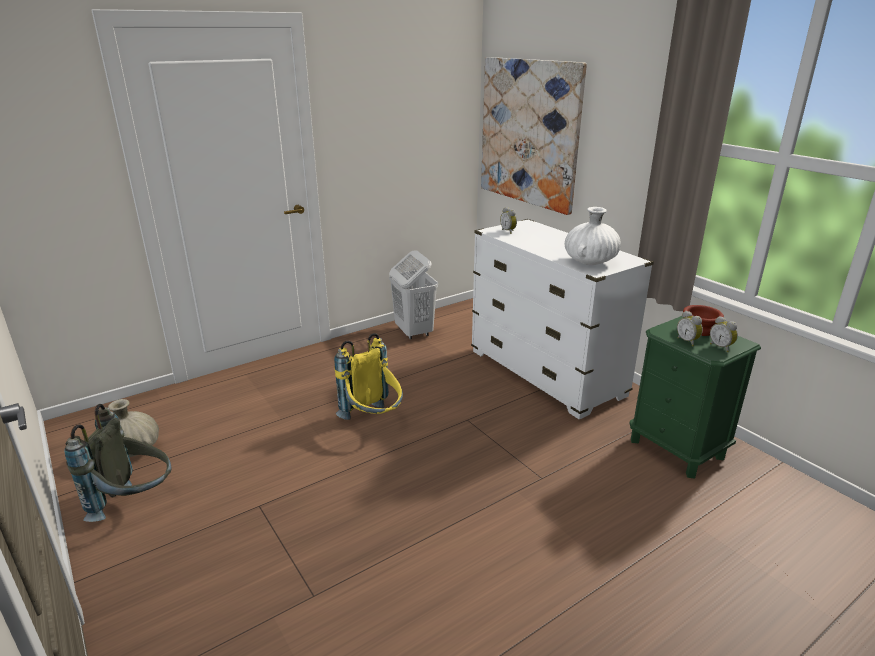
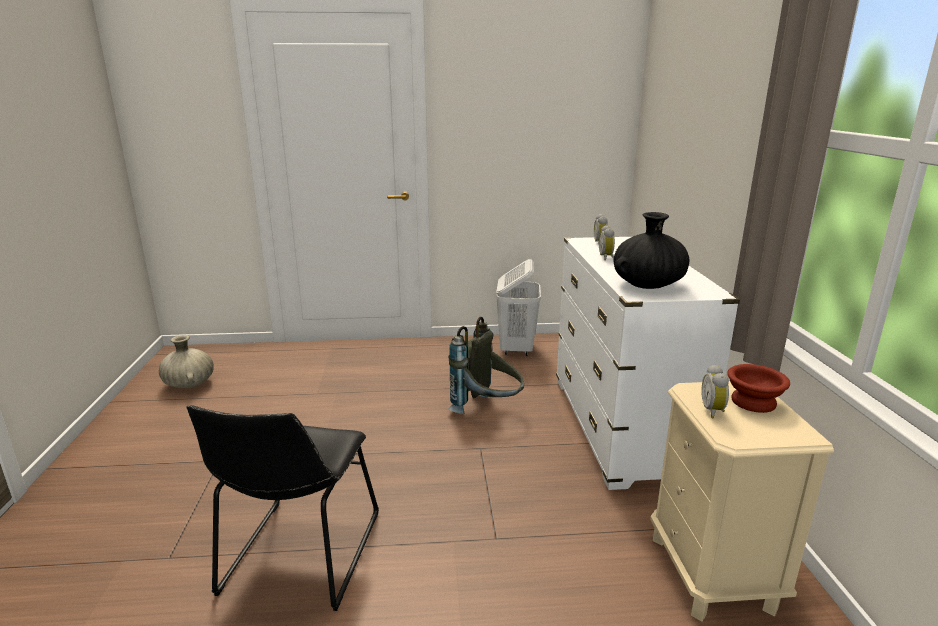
camera: 30 degrees right, 5 degrees down
grey backpack [64,404,171,522] -> grey backpack moved to [448,317,524,414]
yellow backpack [334,333,403,420] -> none
picture [481,57,587,215] -> none
white vase [565,207,621,265] -> black vase [613,212,689,289]
green nightstand [629,316,761,478] -> beige nightstand [650,381,834,622]
alarm clock [710,316,738,352] -> alarm clock moved to [599,225,615,260]
none -> black chair [186,405,379,611]

